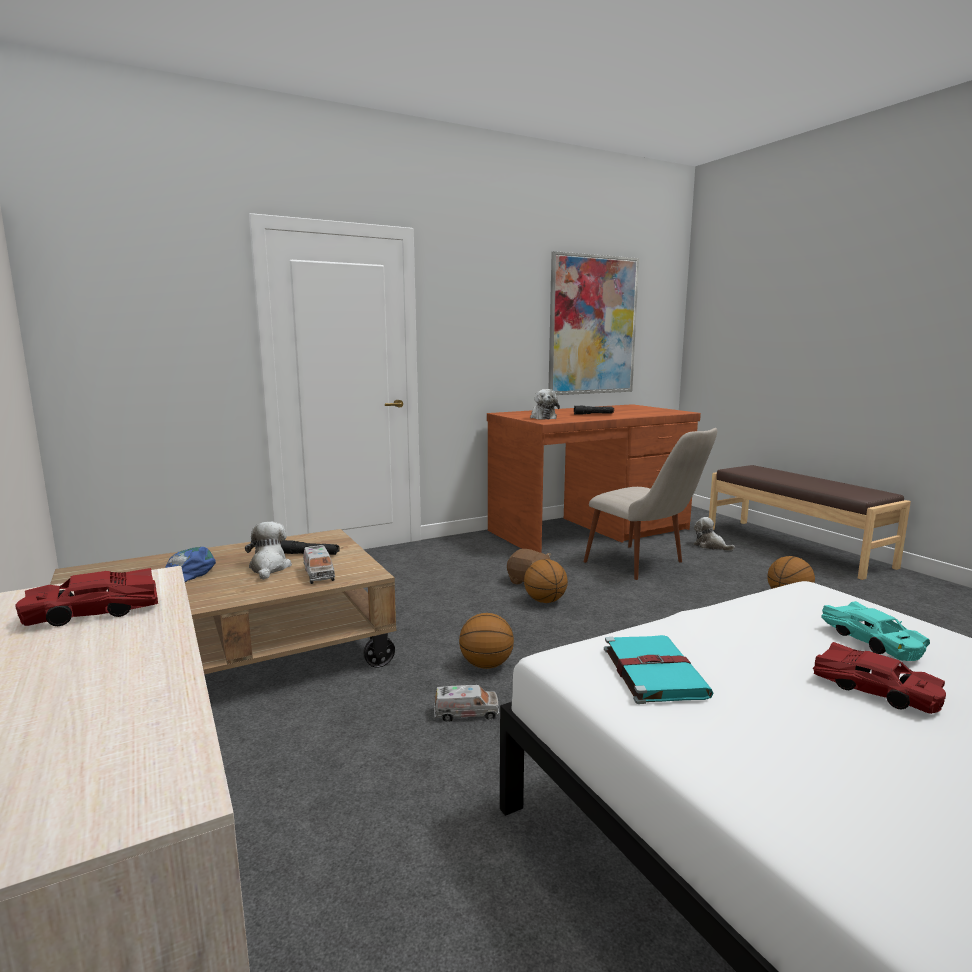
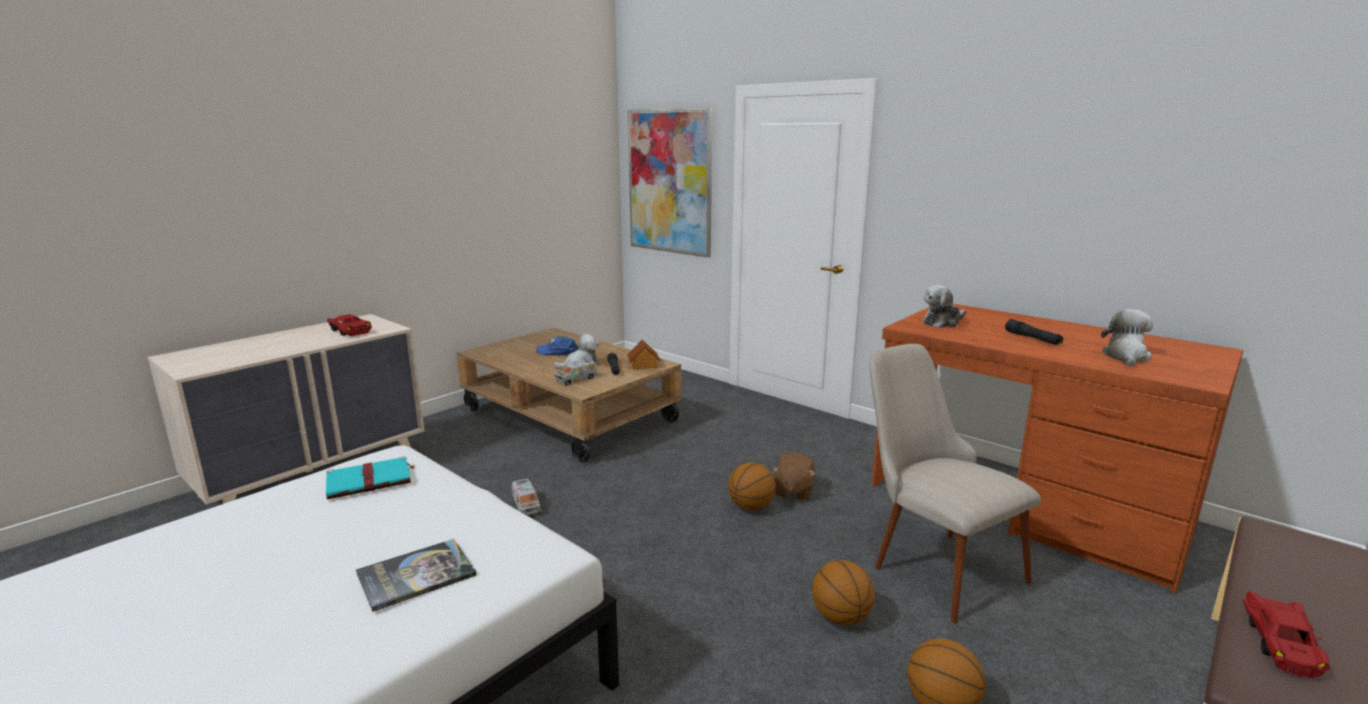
camera: 70 degrees right, 5 degrees up
basketball [459,613,514,669] -> basketball moved to [812,560,875,625]
picture [549,251,639,395] -> picture moved to [628,107,713,258]
beige chair [584,428,717,580] -> beige chair turned 120 degrees clockwise [869,344,1041,623]
plush toy [693,517,735,551] -> plush toy moved to [1101,309,1153,366]
red toy car [813,642,946,714] -> red toy car moved to [1242,591,1330,678]
turquoise toy car [821,601,930,661] -> book [356,539,476,612]
none -> toy house [627,340,660,370]

